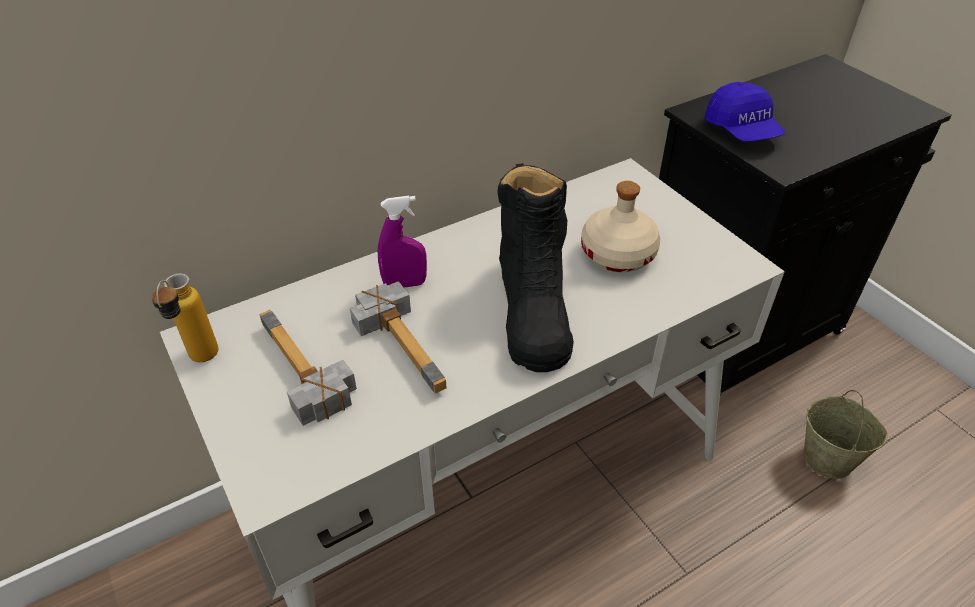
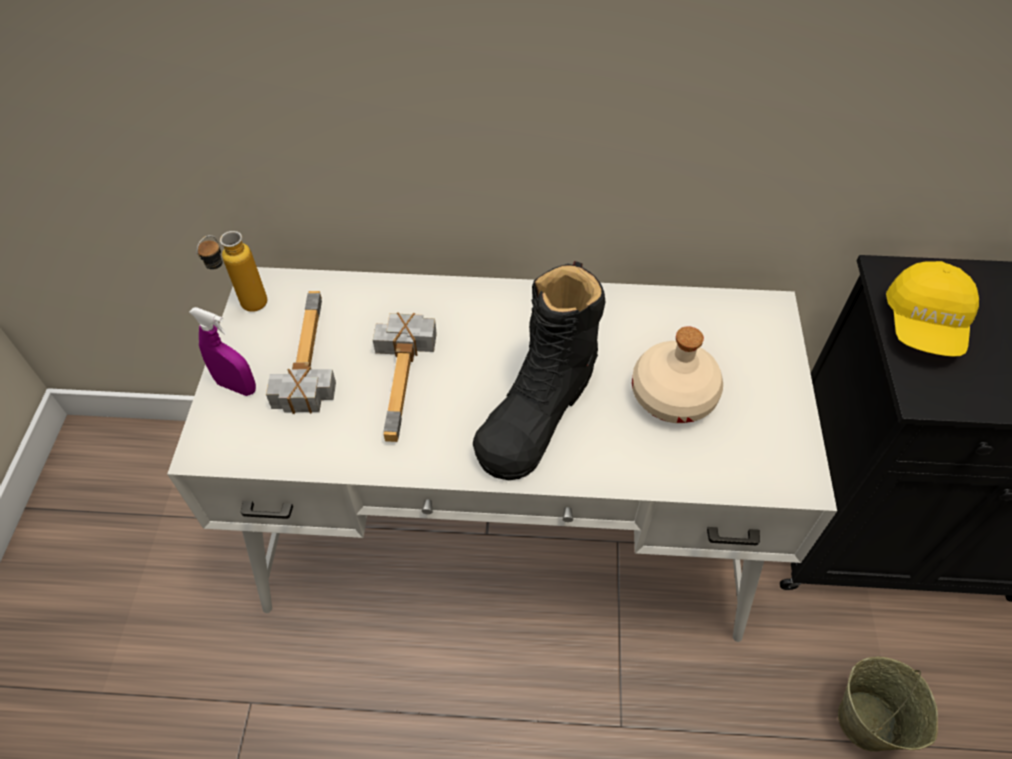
camera: 35 degrees right, 10 degrees up
purple spray bottle [378,196,427,288] -> purple spray bottle moved to [189,307,256,396]
blue cap [704,82,785,142] -> yellow cap [886,261,979,357]

